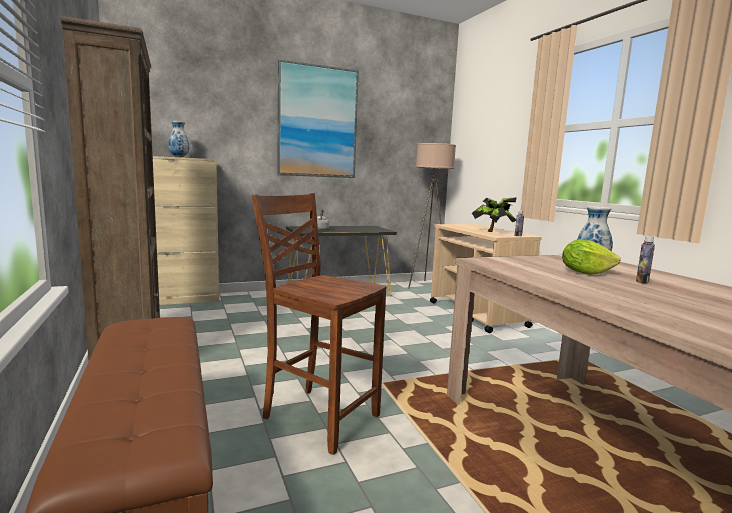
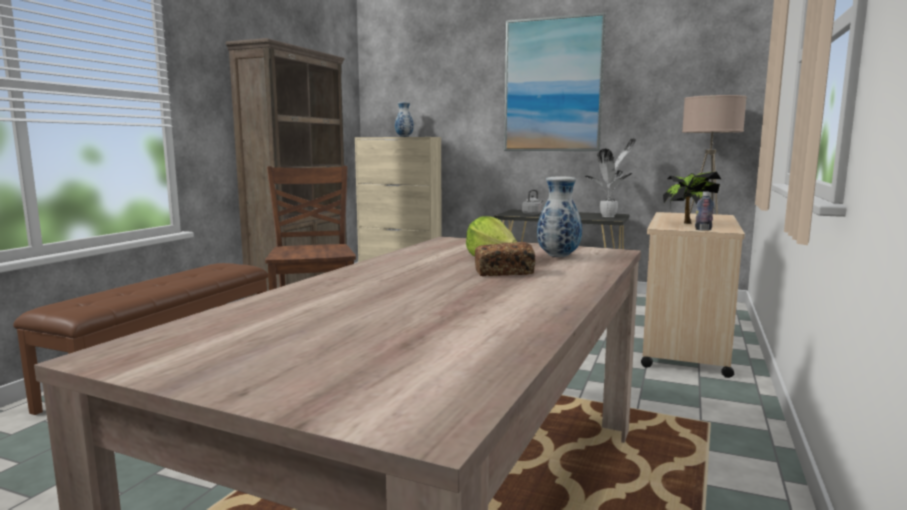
camera: 45 degrees right, 0 degrees up
bottle [636,236,655,283] -> bread [475,242,535,276]
none -> potted plant [585,138,636,217]

